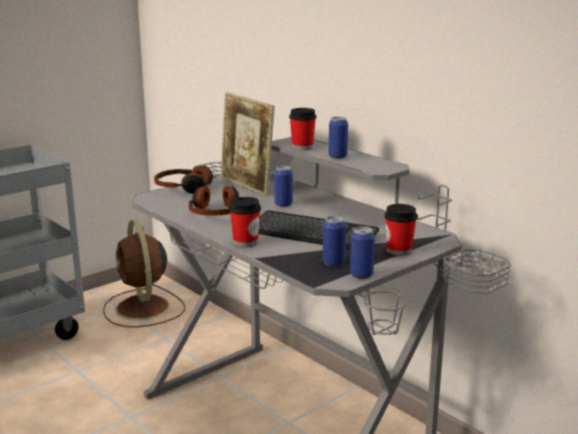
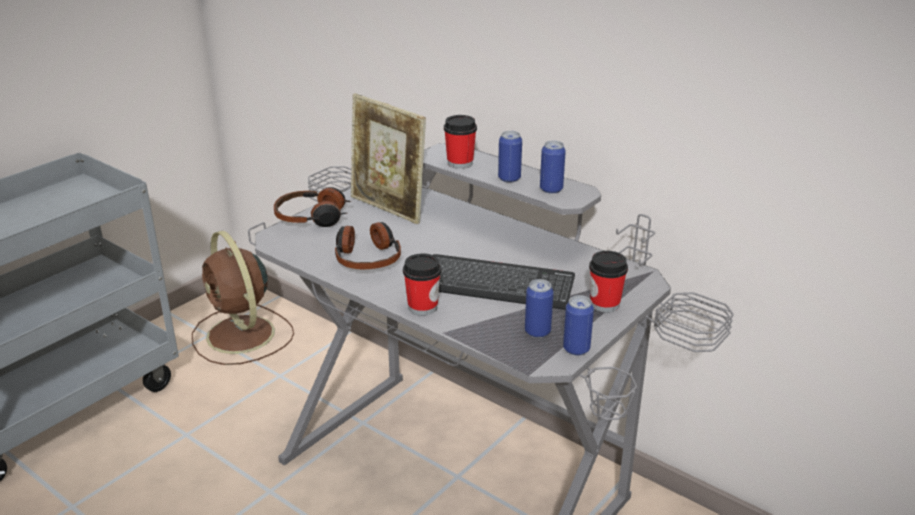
camera: 10 degrees left, 10 degrees up
can [274,166,293,207] -> can moved to [540,141,566,194]

